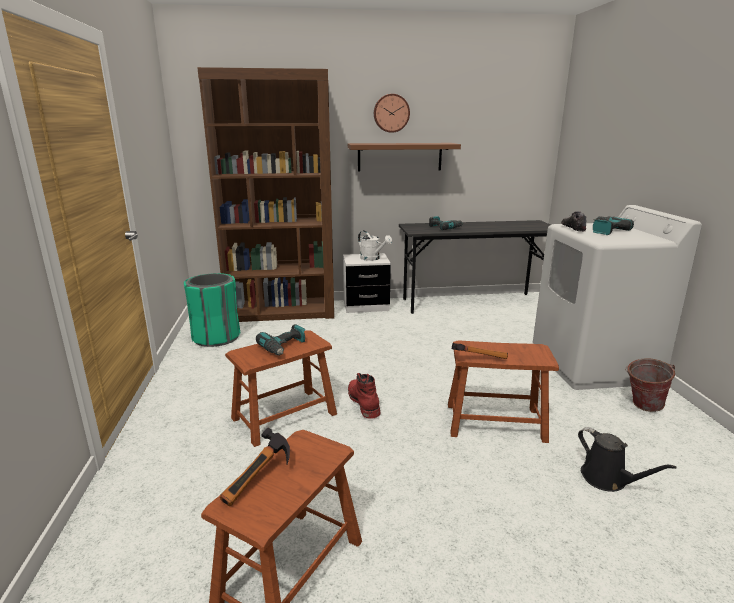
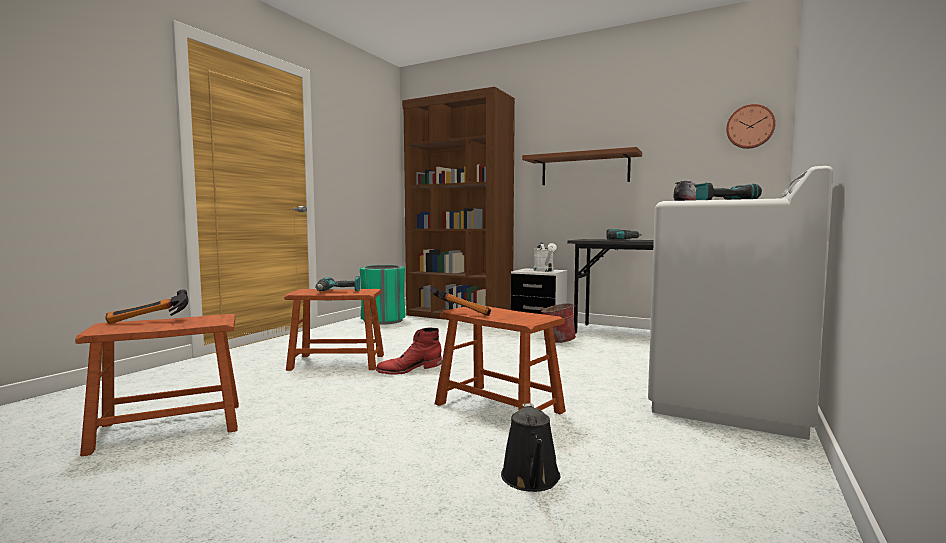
camera: 35 degrees right, 15 degrees down
red boot [348,373,381,419] -> red boot turned 135 degrees counterclockwise [375,327,442,375]
wall clock [374,94,410,133] -> wall clock moved to [726,104,776,149]
bucket [625,358,675,412] -> bucket moved to [541,303,576,343]

